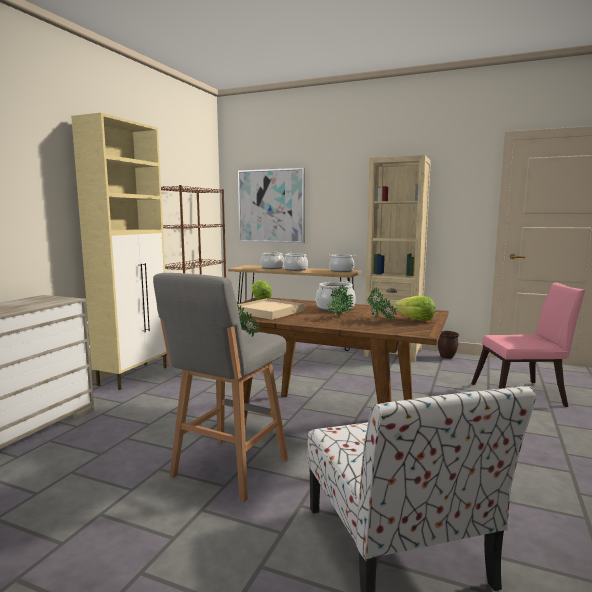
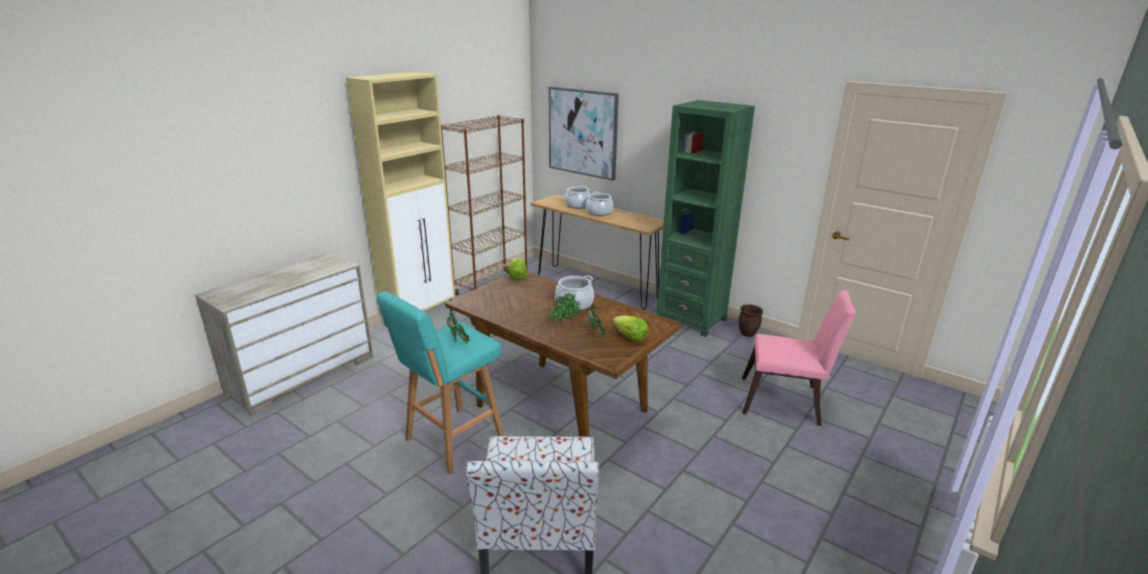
camera: 15 degrees right, 15 degrees up
grey stool [153,273,288,502] -> turquoise stool [377,291,504,475]
beige tray [238,298,304,320] -> none
cooking pot [328,254,356,272] -> none
beige bookcase [364,155,431,362] -> green bookcase [657,100,755,337]

